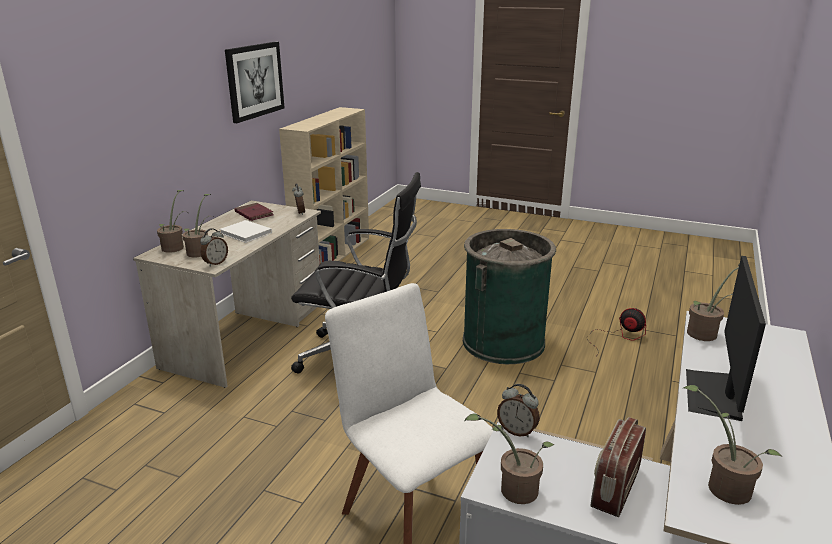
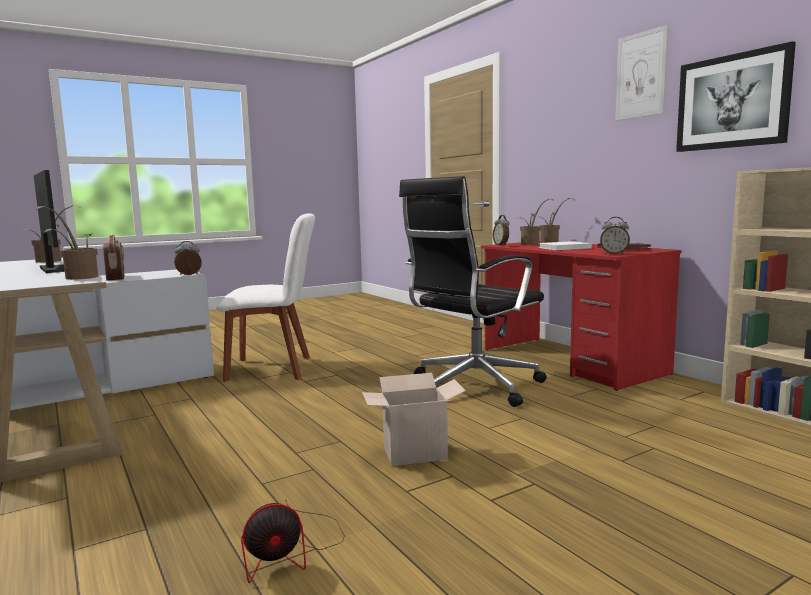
camera: 125 degrees right, 15 degrees down
beige desk [133,201,321,388] -> red desk [481,241,682,391]
green trash can [463,229,556,364] -> cardboard box [362,373,466,466]
potted plant [464,414,554,504] -> none
none -> picture [615,25,668,121]

